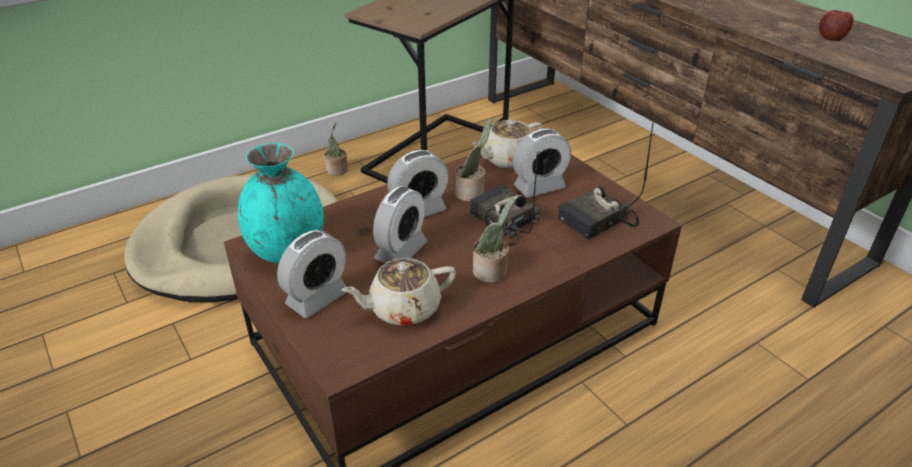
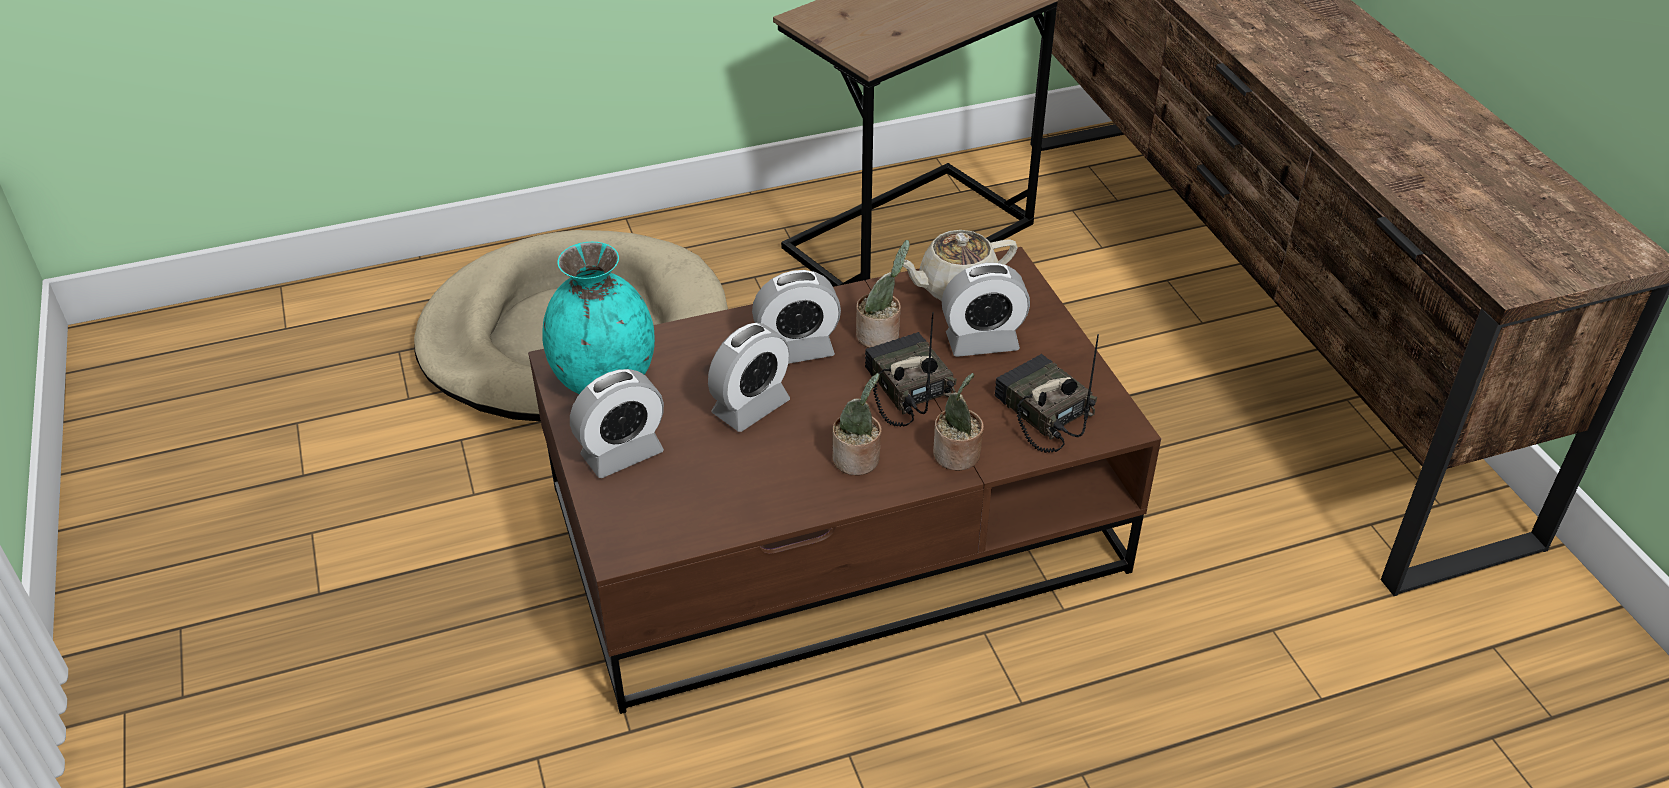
camera: 15 degrees right, 5 degrees up
potted plant [324,122,348,176] -> potted plant moved to [933,373,984,471]
beige teapot [342,258,456,326] -> none
radio [558,117,654,239] -> radio turned 75 degrees clockwise [994,334,1099,453]
apple [819,10,854,41] -> none

